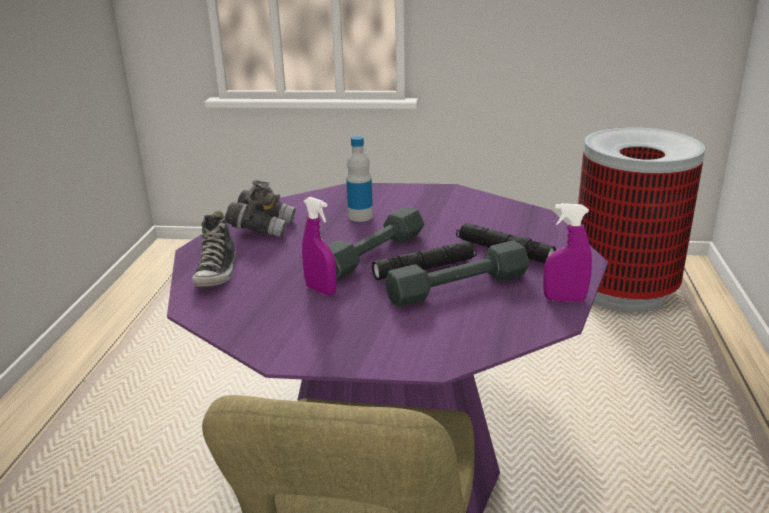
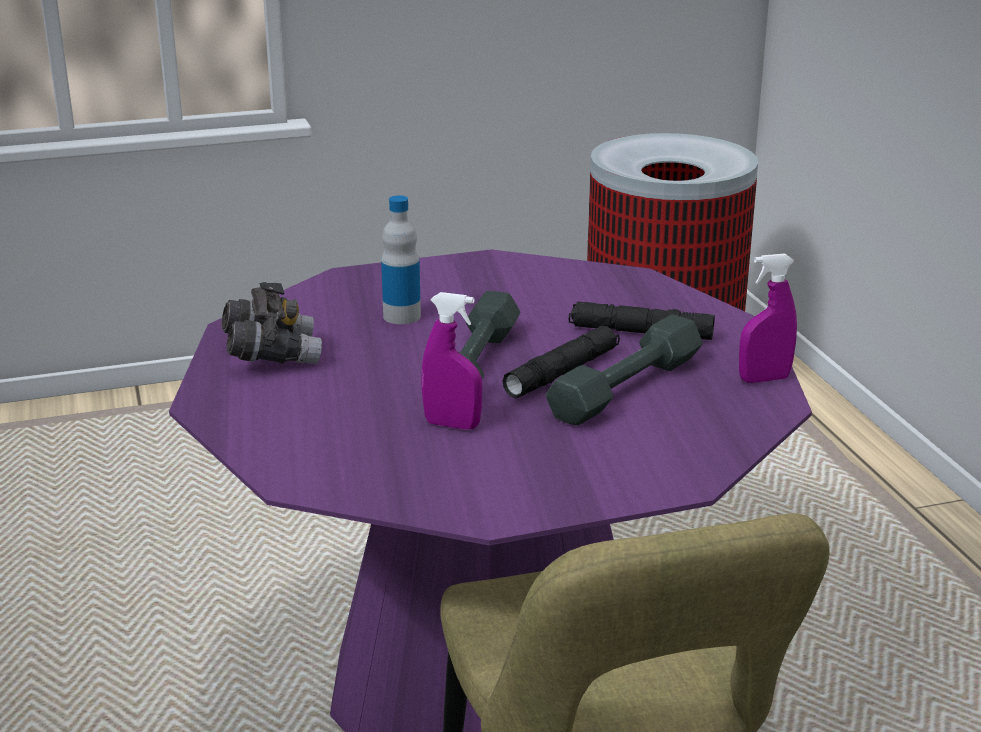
camera: 25 degrees left, 0 degrees up
shoe [192,211,236,288] -> none

